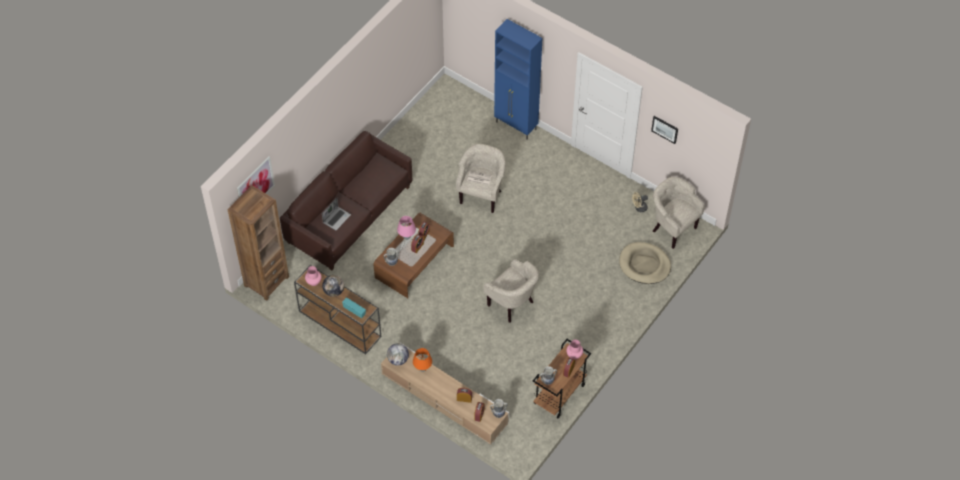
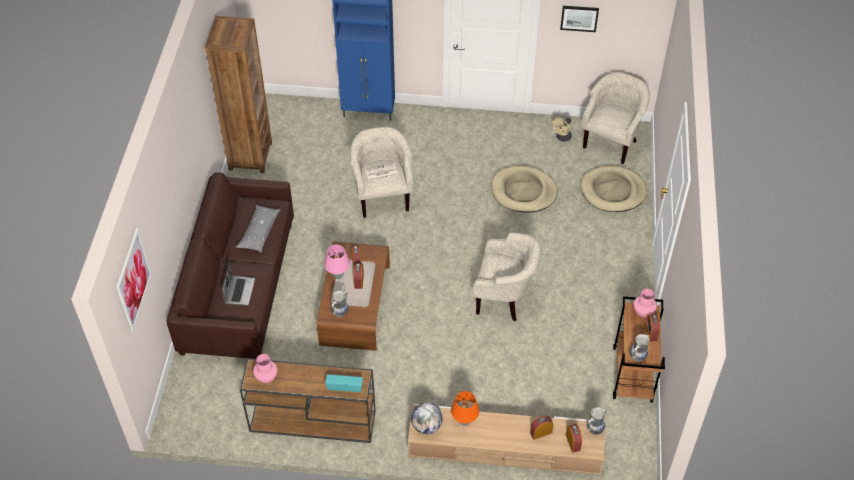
camera: 30 degrees left, 5 degrees down
brown bookcase [227,185,289,301] -> brown bookcase moved to [205,16,272,173]
globe [322,275,344,297] -> none
beige armchair [653,177,705,249] -> beige armchair turned 105 degrees clockwise [582,72,650,164]
none -> grey pillow [236,205,281,253]
none -> beige dog bed [491,166,558,213]

